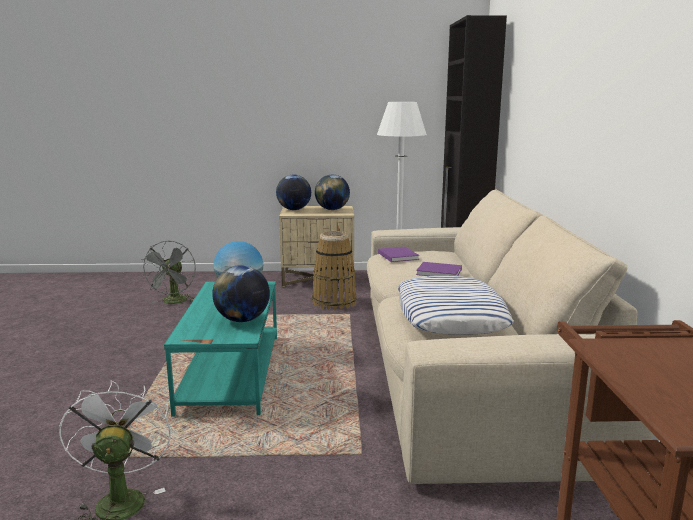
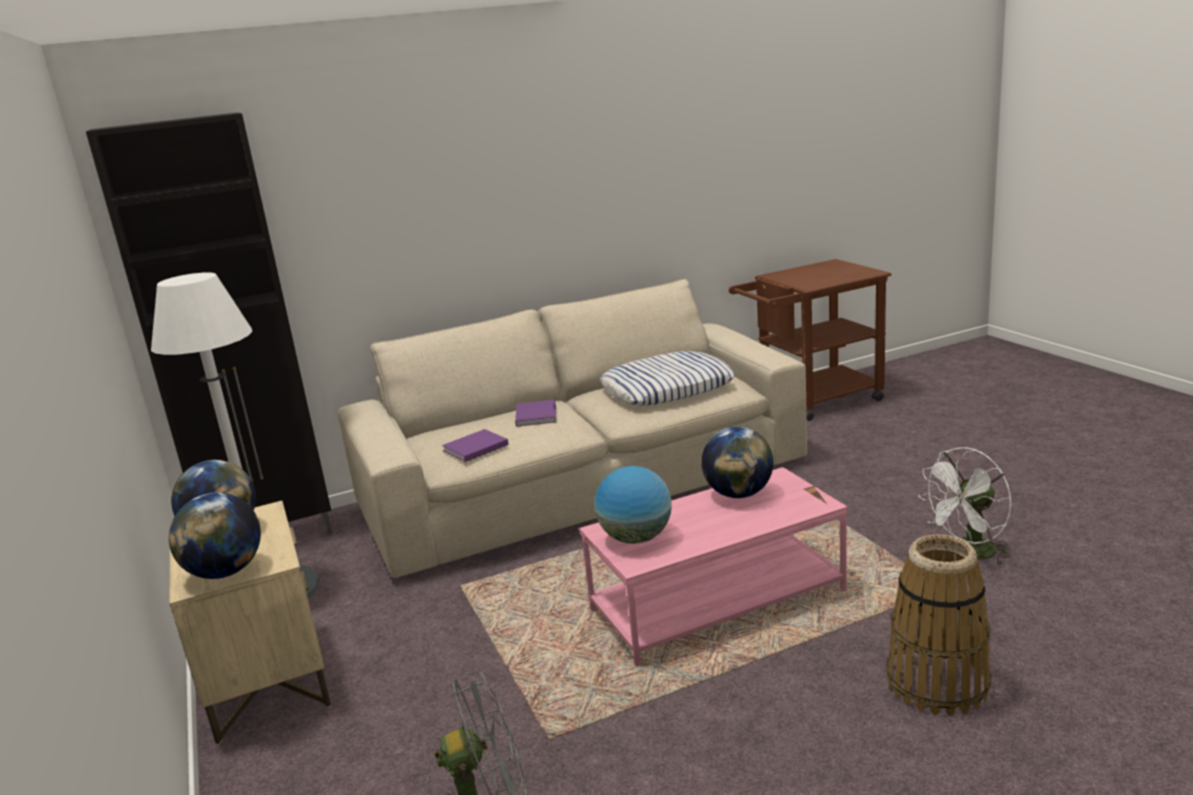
camera: 110 degrees left, 5 degrees up
turquoise coffee table [164,281,277,417] -> pink coffee table [579,467,848,666]
basket [312,231,356,310] -> basket moved to [887,534,991,716]

